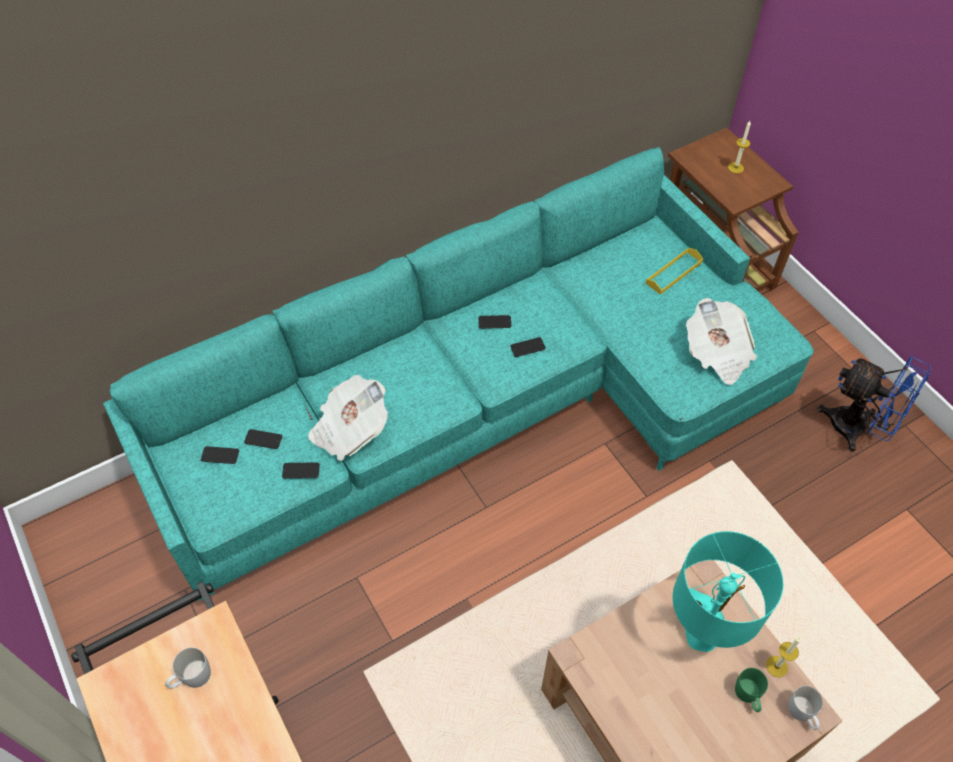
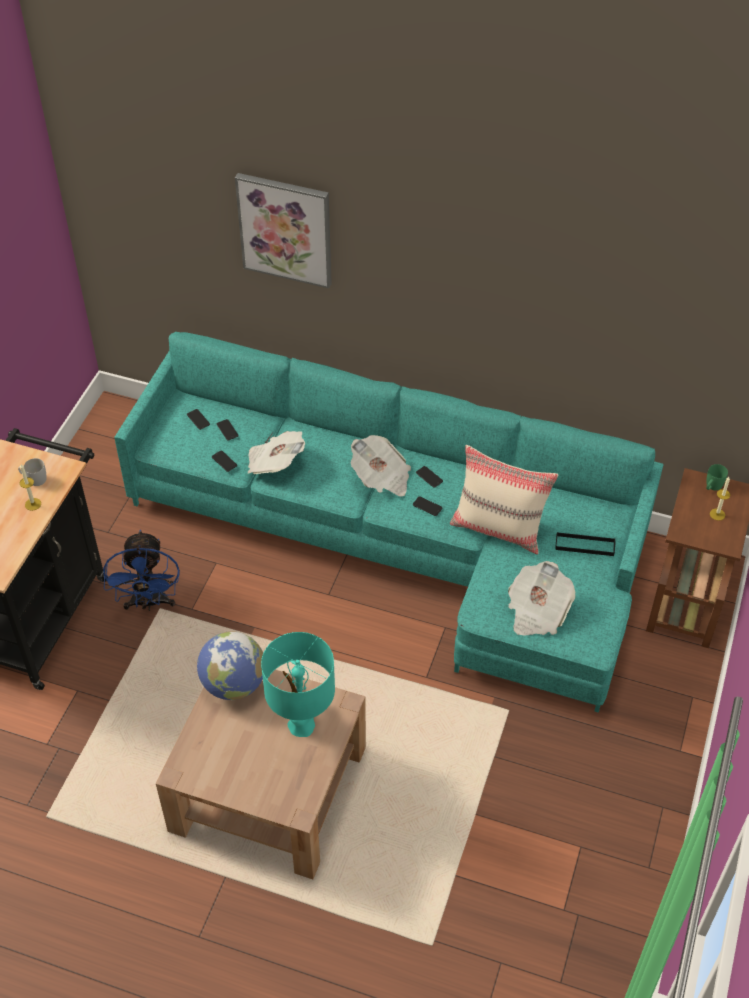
camera: 50 degrees right, 5 degrees down
yellow tray [645,248,703,295] -> black tray [555,532,616,556]
green mug [735,668,768,712] -> green mug moved to [706,464,728,490]
candle [766,637,801,677] -> candle moved to [20,464,41,511]
white mug [788,686,823,730] -> none
blue fan [817,356,932,452] -> blue fan moved to [103,530,180,611]
none -> globe [197,631,263,700]
none -> picture [235,173,332,288]
none -> newspaper [351,435,411,497]
none -> beige pillow [450,445,558,554]

